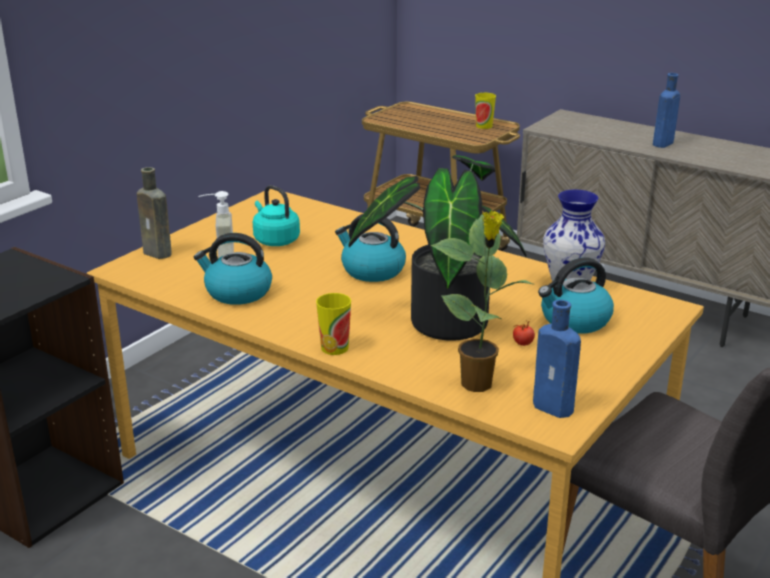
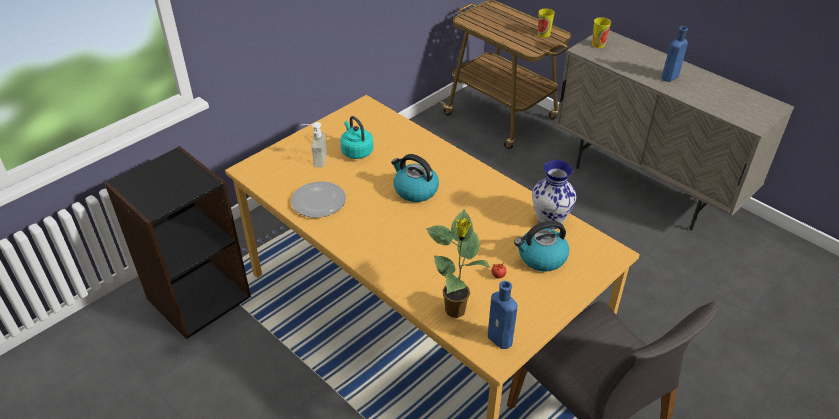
camera: 10 degrees right, 15 degrees up
brown bottle [137,167,172,259] -> none
kettle [194,233,272,305] -> plate [291,181,346,218]
cup [316,293,351,355] -> cup moved to [592,17,611,48]
potted plant [349,155,527,341] -> none

